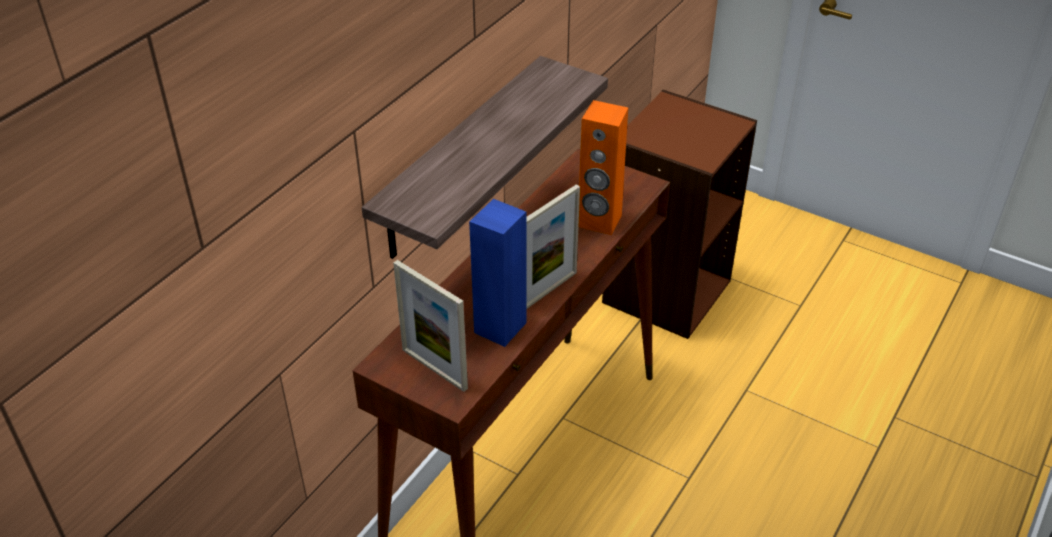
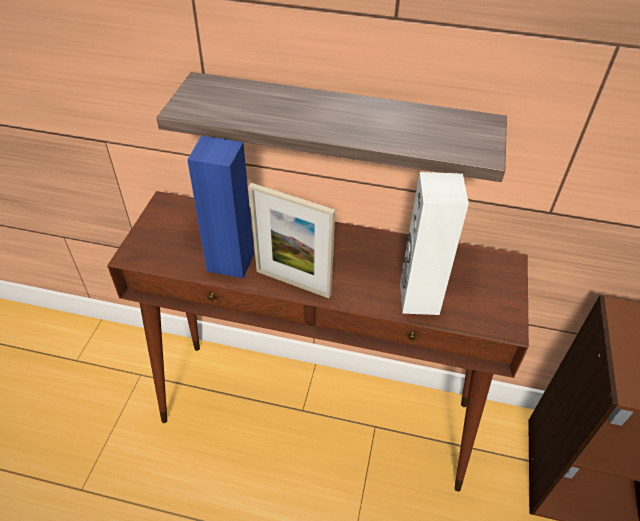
camera: 70 degrees right, 5 degrees up
picture frame [393,260,468,392] -> none
orange speaker [578,100,628,235] -> white speaker [400,172,469,315]

